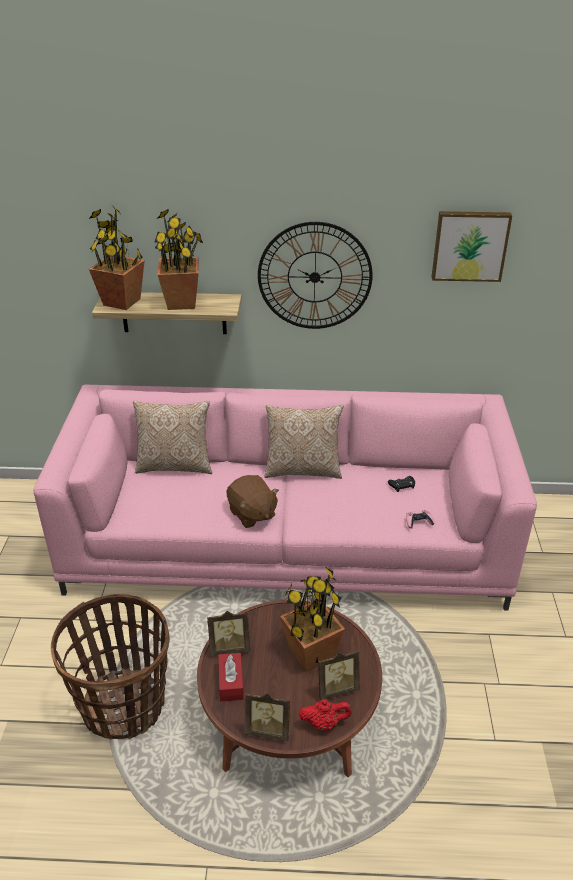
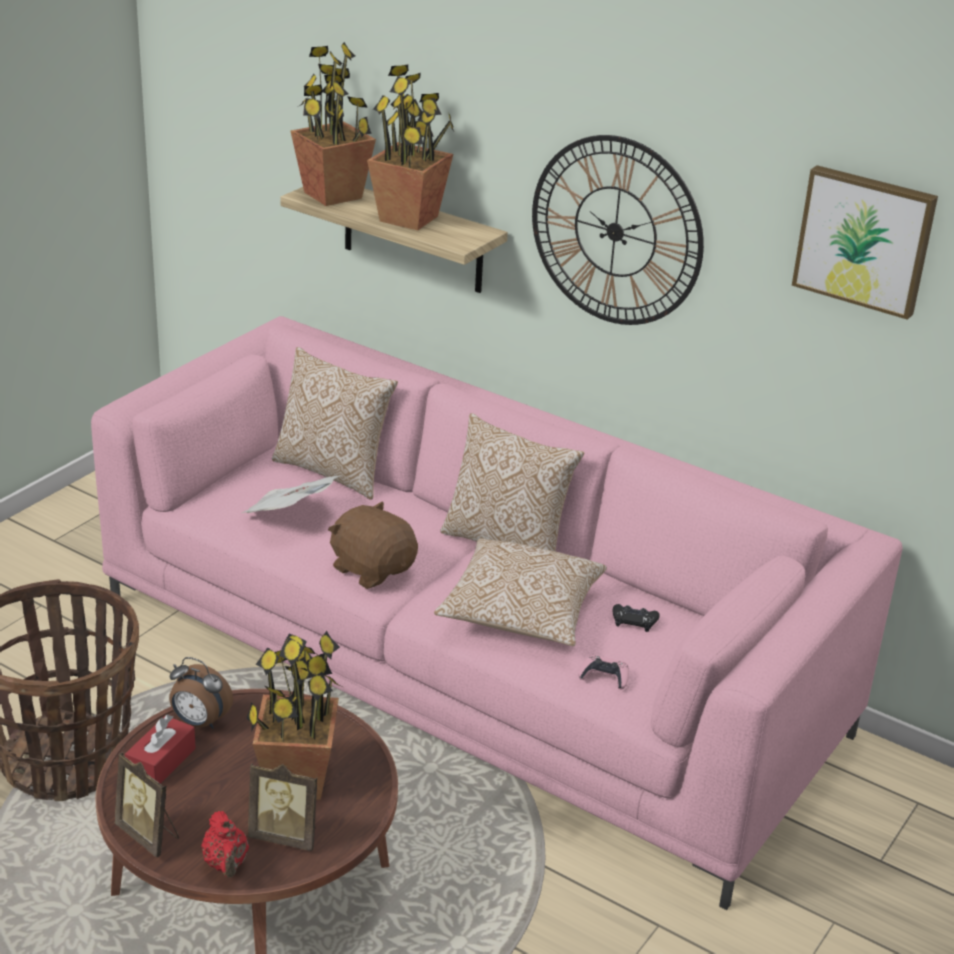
camera: 30 degrees right, 5 degrees down
picture frame [207,611,250,656] -> alarm clock [169,657,233,729]
brown plush toy [227,475,279,528] -> brown plush toy turned 135 degrees clockwise [328,501,418,589]
red teapot [299,699,352,731] -> red teapot turned 45 degrees clockwise [201,811,249,877]
none -> newspaper [242,475,341,513]
none -> pillow [434,538,607,646]

